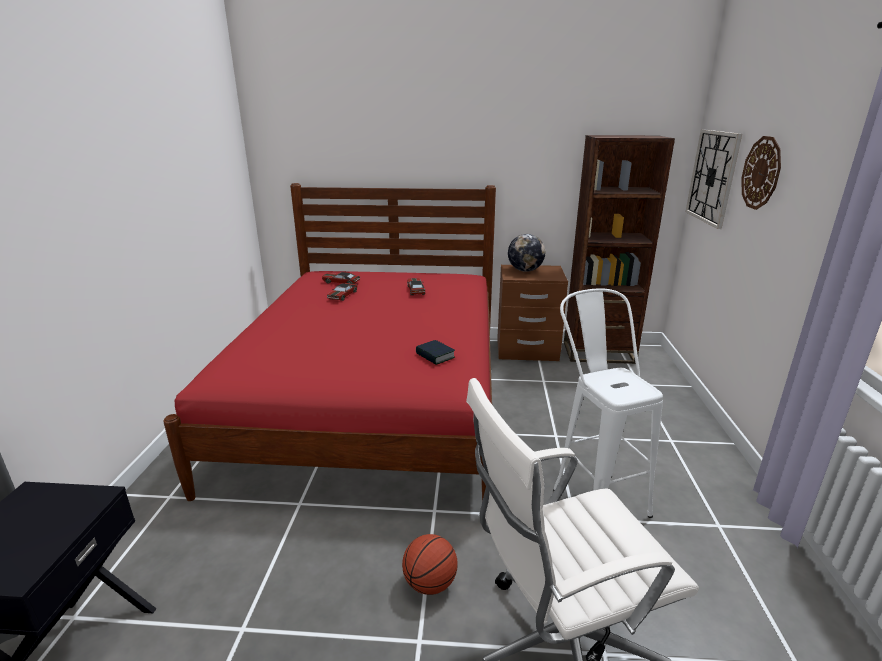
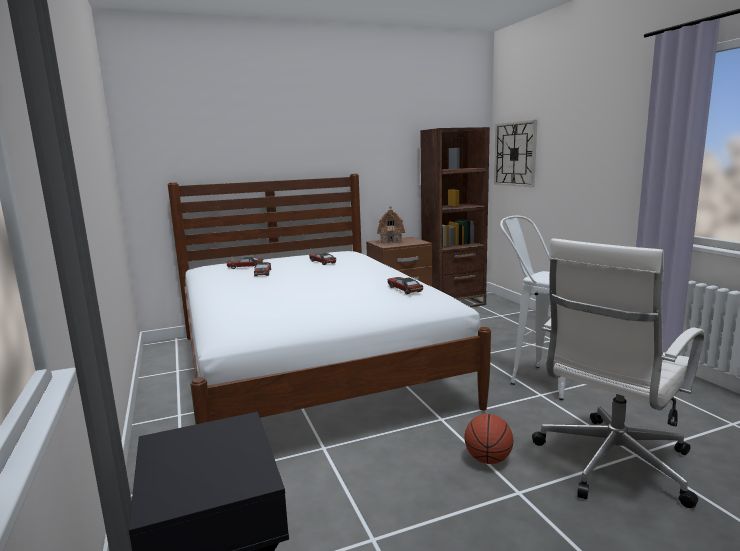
camera: 25 degrees left, 10 degrees down
red bed [163,183,496,501] -> white bed [168,174,491,424]
book [416,340,455,365] -> toy car [387,277,423,294]
globe [508,234,545,272] -> toy house [377,206,405,244]
wall clock [741,136,781,210] -> none

